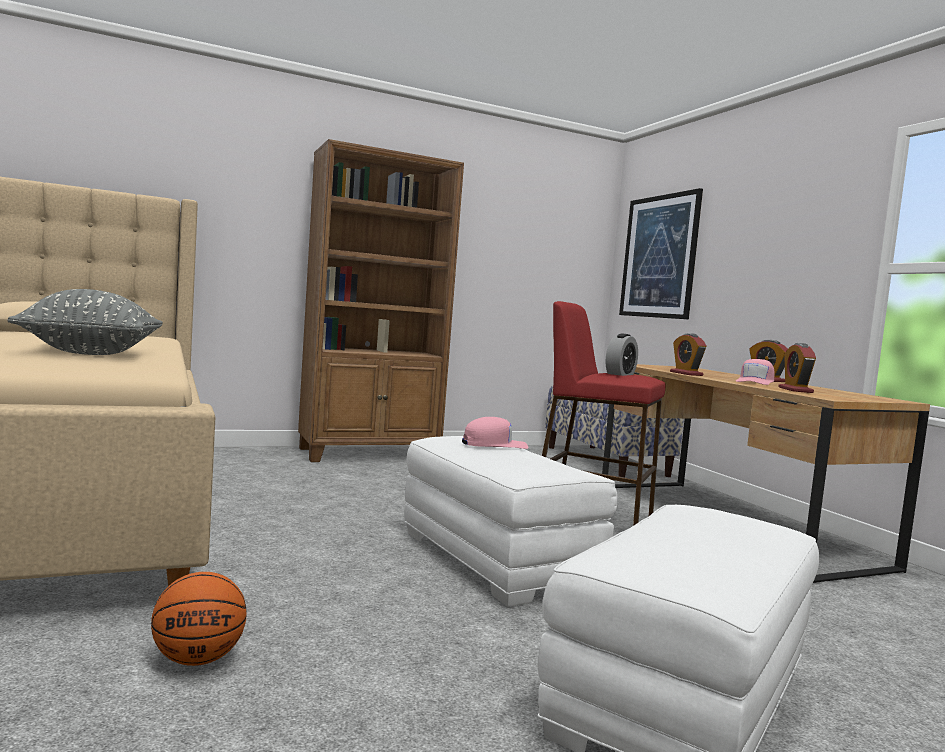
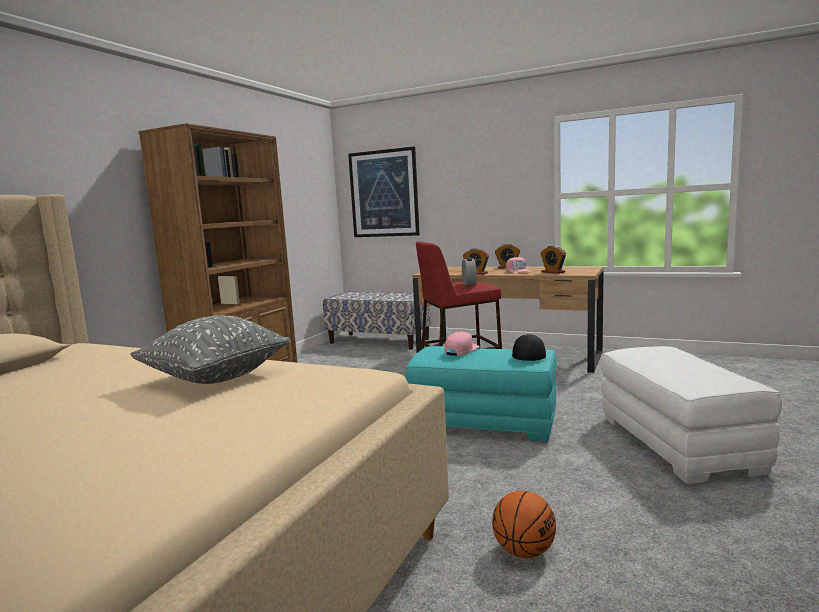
camera: 40 degrees left, 5 degrees up
white ottoman [404,436,618,607] -> turquoise ottoman [406,346,557,442]
none -> cap [512,334,546,361]

